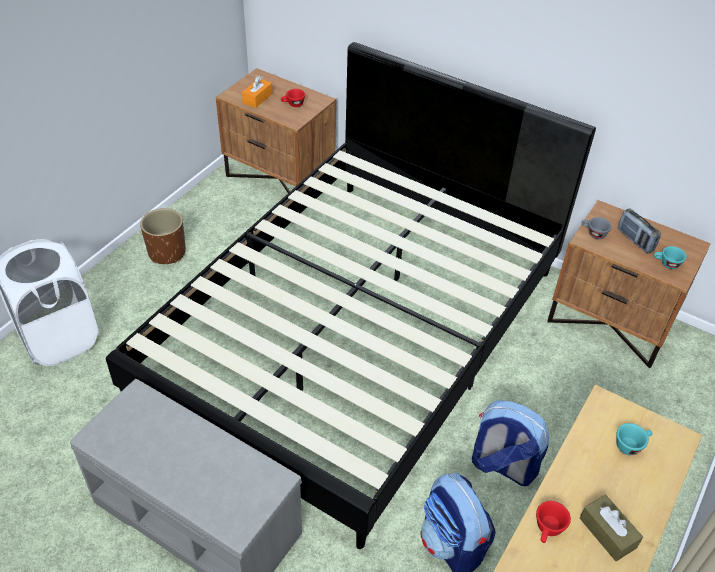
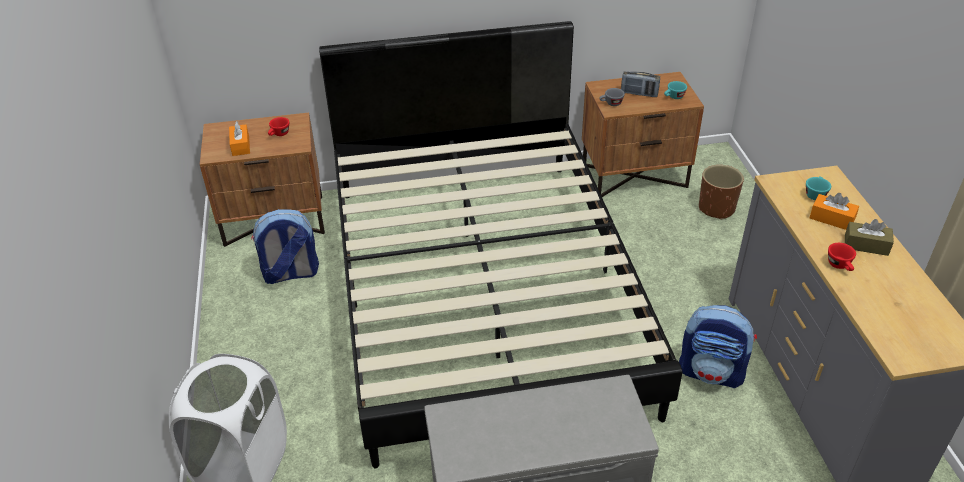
camera: 40 degrees left, 5 degrees down
brown planter [140,208,186,264] -> brown planter moved to [699,165,744,220]
backpack [472,400,550,486] -> backpack moved to [251,209,319,284]
none -> orange tissue box [810,193,859,230]

